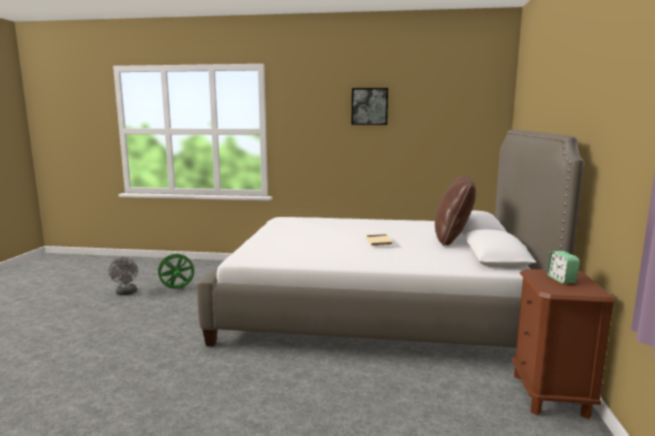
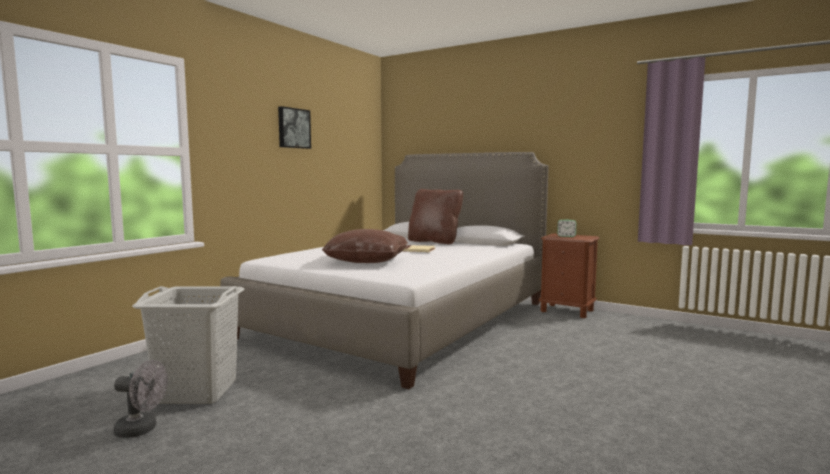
camera: 65 degrees left, 5 degrees down
green fan [155,251,196,289] -> grey laundry basket [132,286,244,404]
none -> brown pillow [322,229,408,263]

